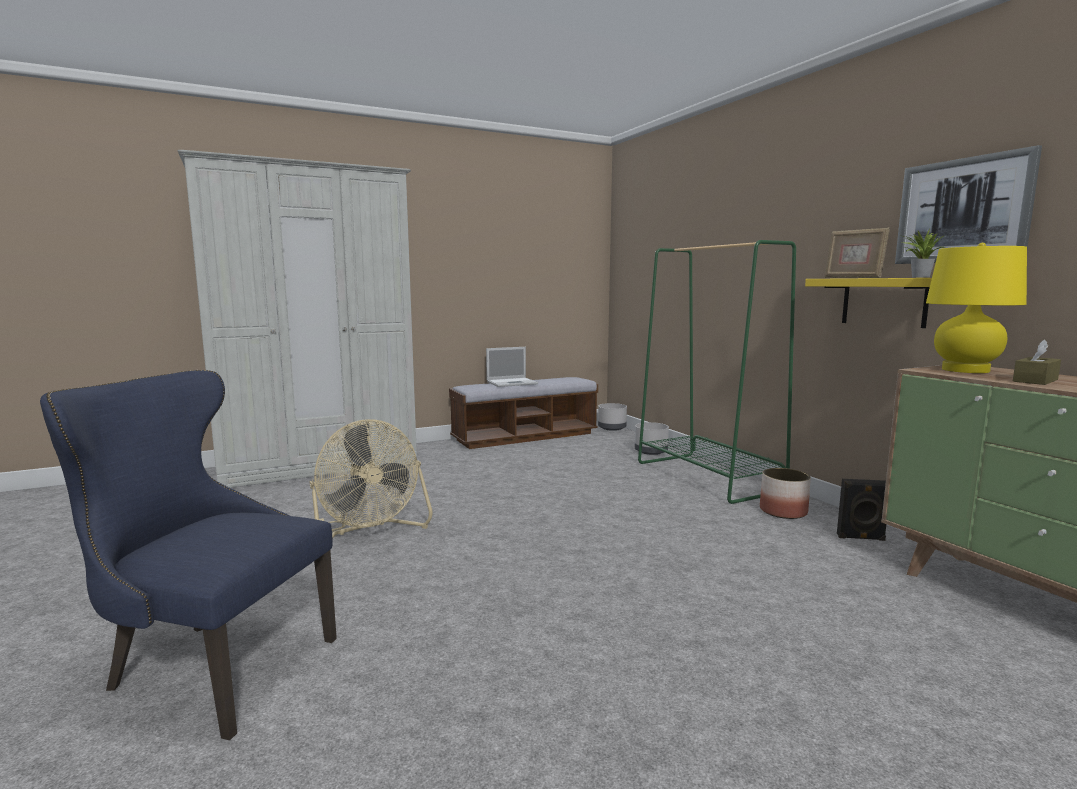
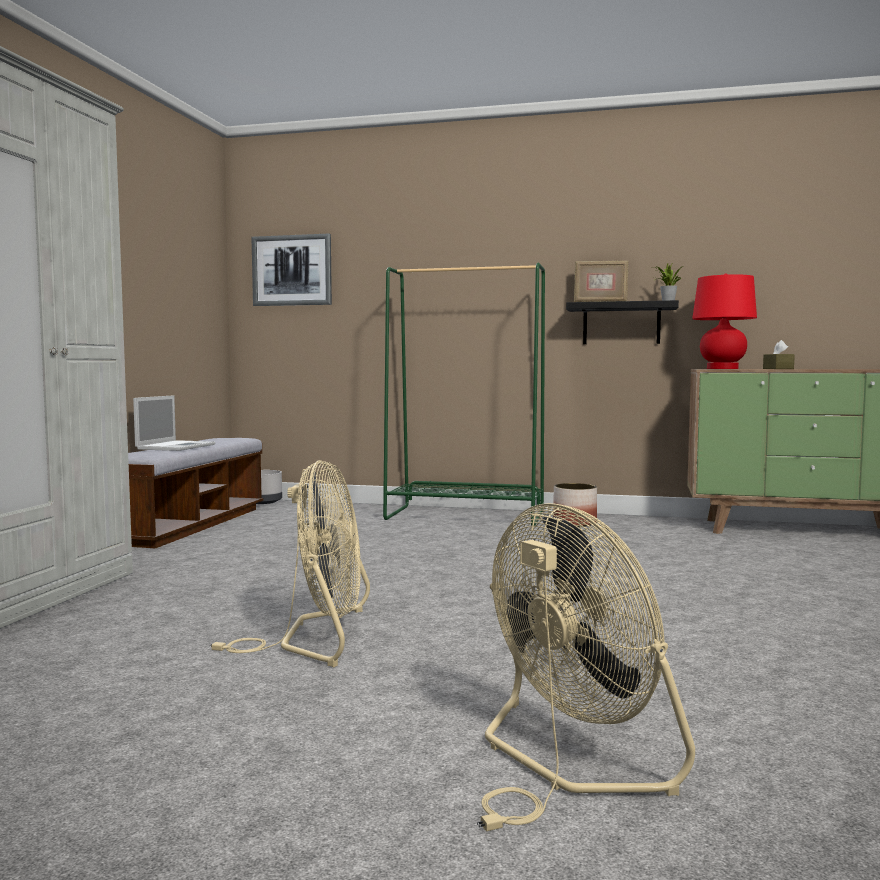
camera: 50 degrees left, 5 degrees down
blue chair [40,370,337,740] -> beige fan [477,503,695,832]
grey planter [635,422,669,455] -> none
yellow shelf [805,278,932,328] -> black shelf [566,300,679,344]
black speaker [837,479,886,541] -> none
picture [895,145,1042,264] -> picture moved to [252,234,332,306]
yellow table lamp [926,243,1027,373] -> red table lamp [692,274,757,369]

